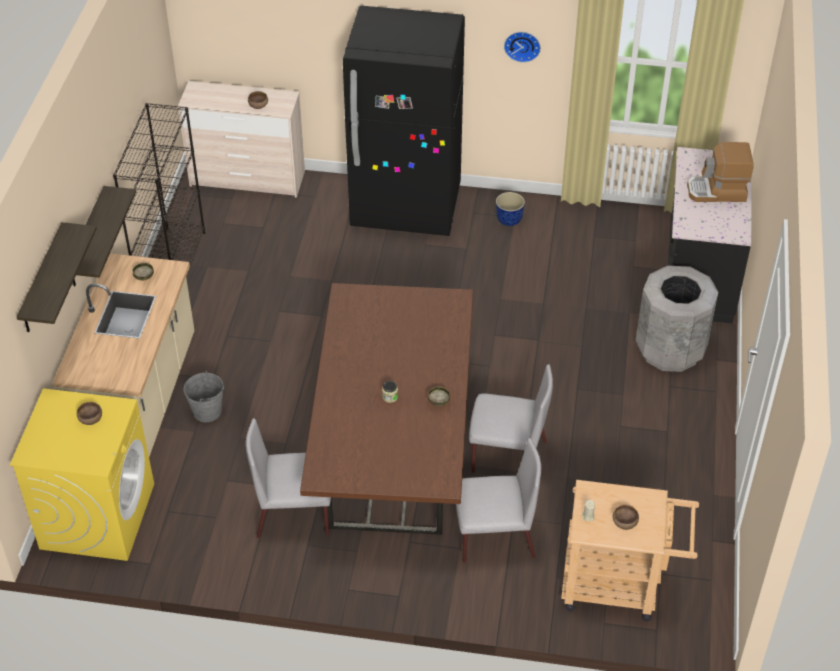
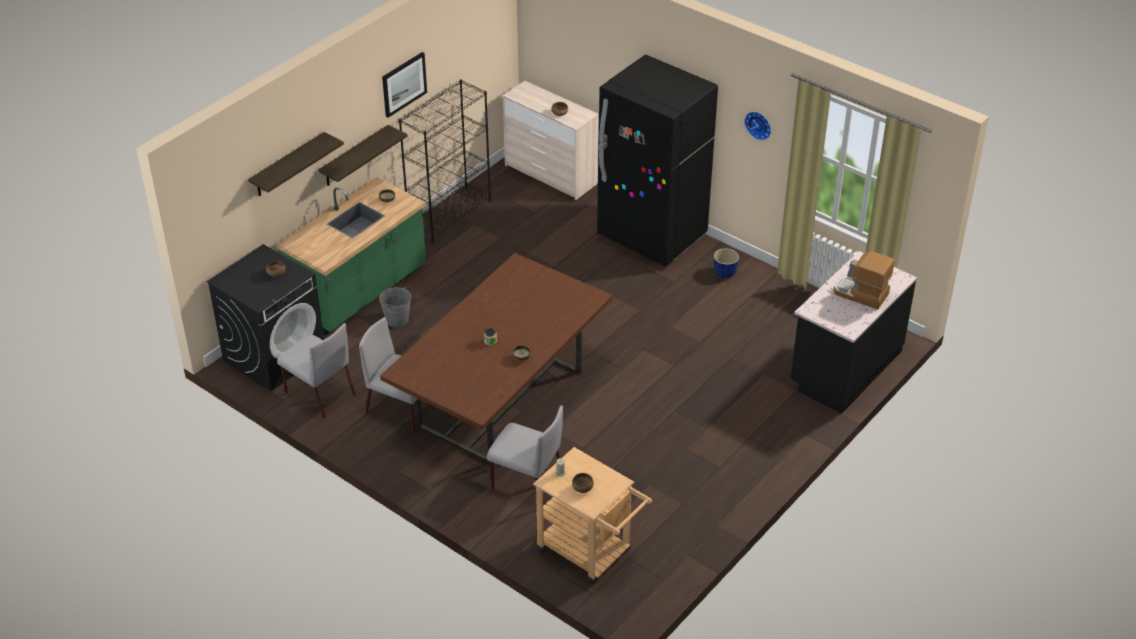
camera: 30 degrees right, 5 degrees down
yellow washing machine [10,388,154,561] -> black washing machine [207,244,324,391]
beige counter [53,253,195,457] -> green counter [276,177,426,336]
grey chair [469,364,553,482] -> grey chair moved to [277,323,356,419]
grey trash can [635,266,719,372] -> none
none -> picture [382,52,427,118]

